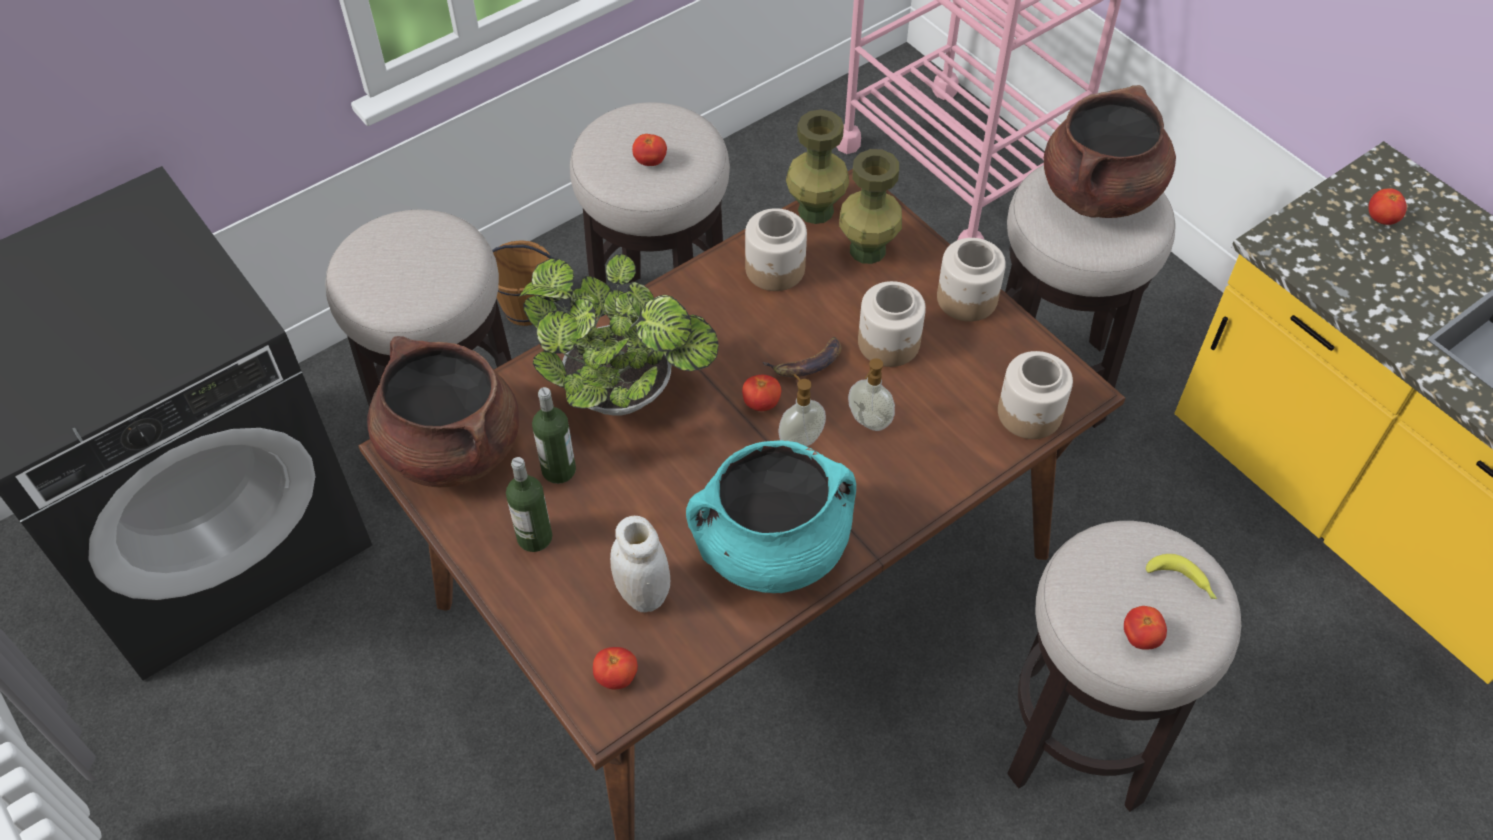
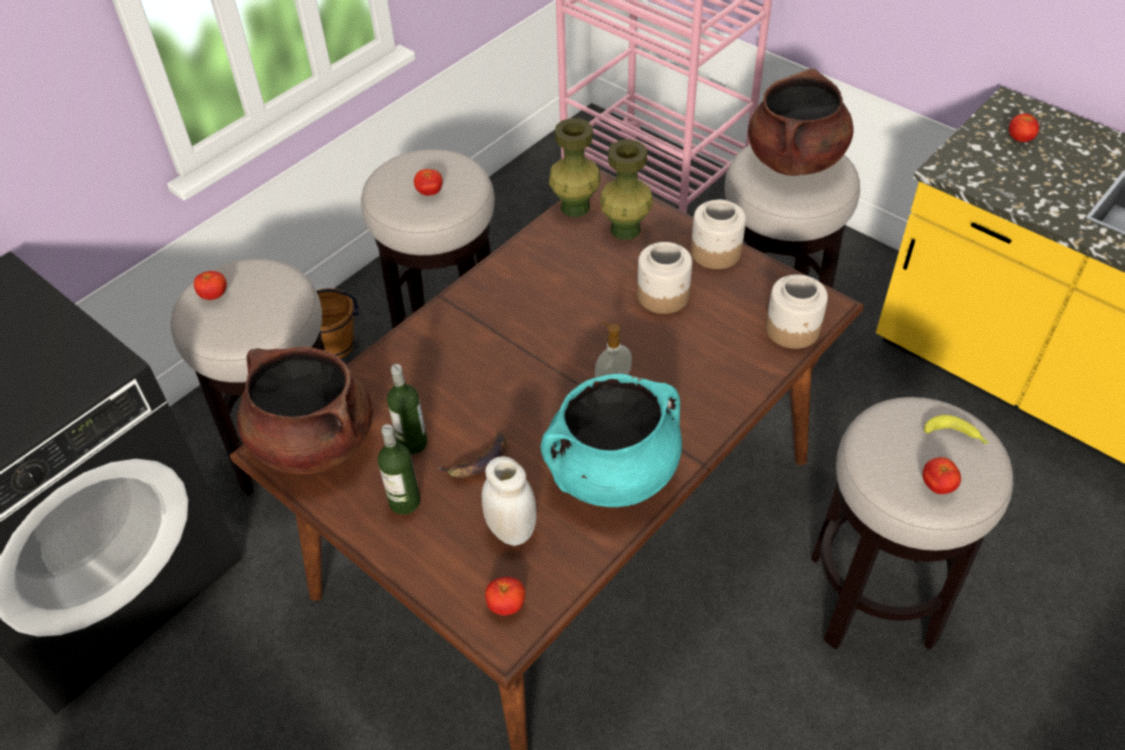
camera: 10 degrees left, 5 degrees down
potted plant [519,254,718,416] -> none
tomato [742,375,781,411] -> tomato moved to [194,271,227,300]
jar [745,208,807,291] -> none
banana [763,337,841,377] -> banana moved to [436,432,508,478]
soap dispenser [848,358,895,431] -> none

